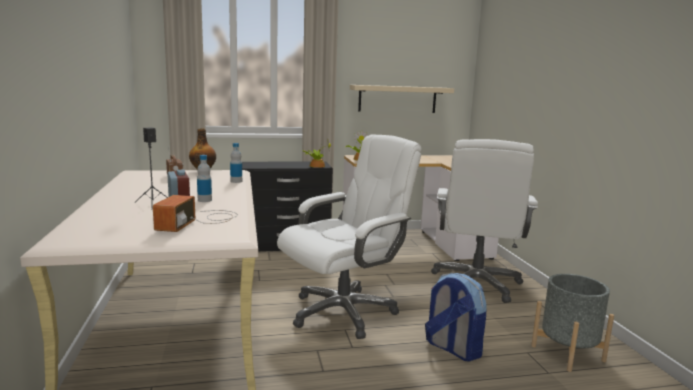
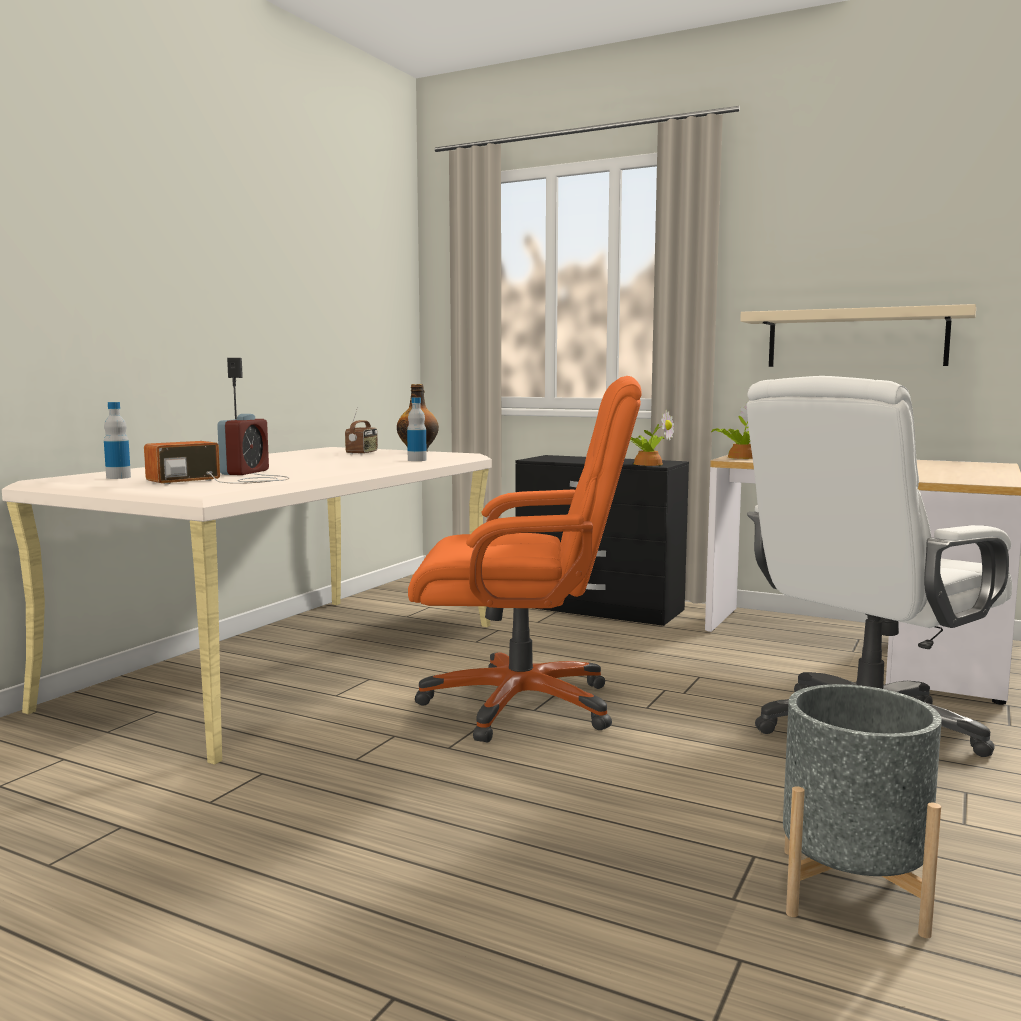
camera: 40 degrees right, 5 degrees down
bottle [197,155,212,202] -> bottle moved to [104,402,131,479]
white office chair [277,134,422,339] -> orange office chair [408,376,642,743]
backpack [425,273,486,362] -> none

